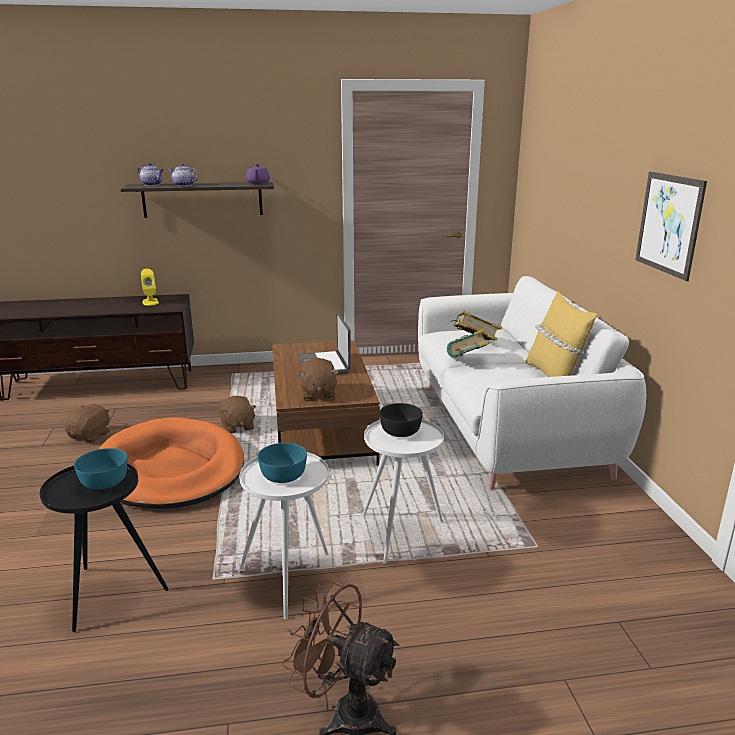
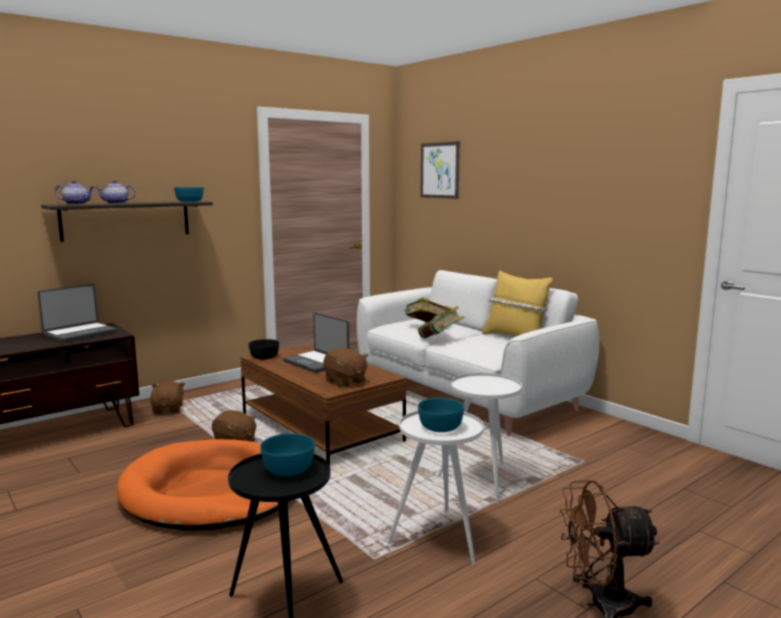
camera: 30 degrees left, 10 degrees down
brown plush toy [64,404,110,442] -> brown plush toy moved to [150,381,185,414]
yellow speaker [141,269,159,306] -> laptop [37,284,118,342]
purple teapot [246,164,270,184] -> turquoise bowl [174,187,204,202]
black bowl [380,403,423,437] -> black bowl moved to [249,339,279,360]
picture [635,171,707,281] -> picture moved to [421,141,460,199]

